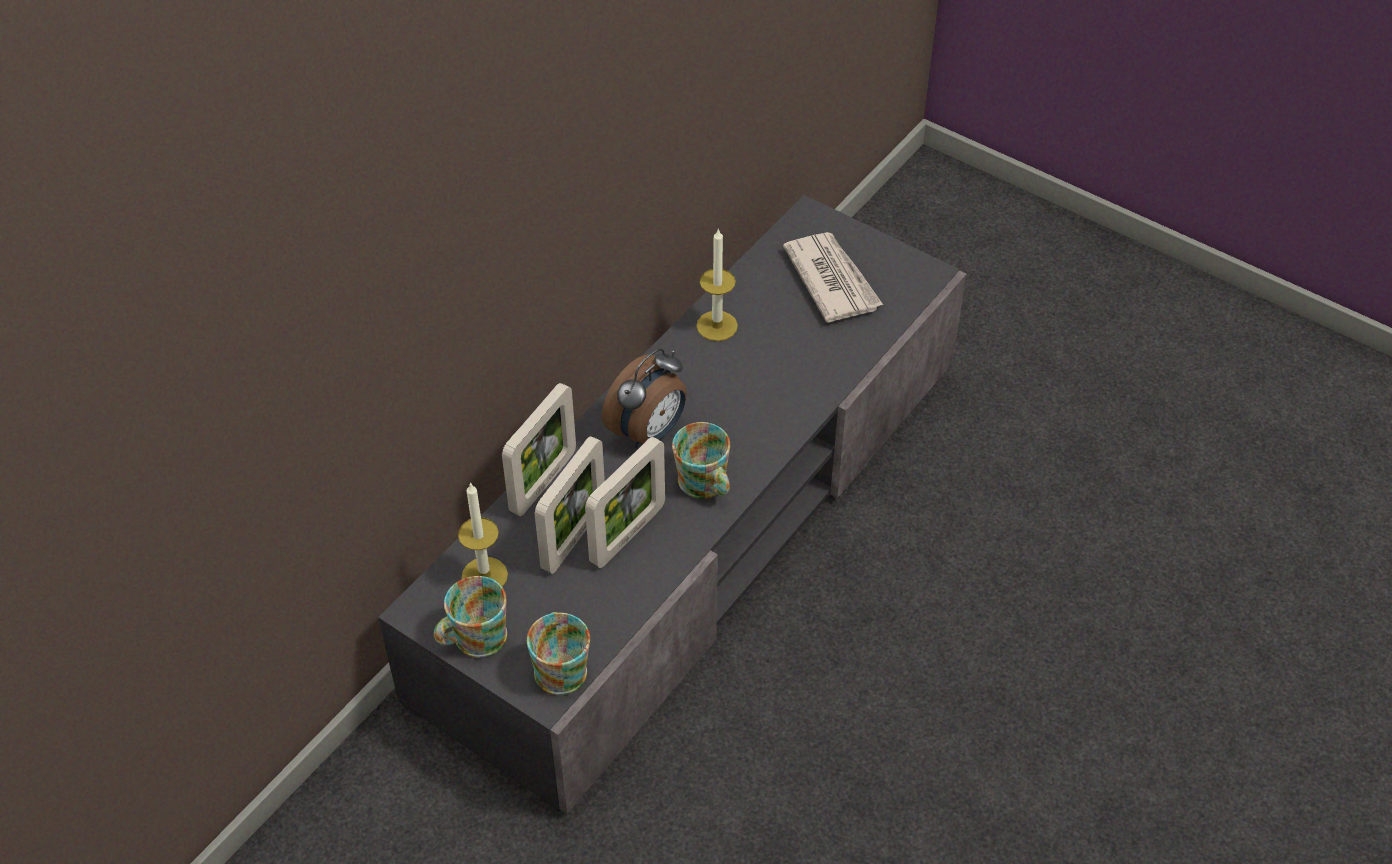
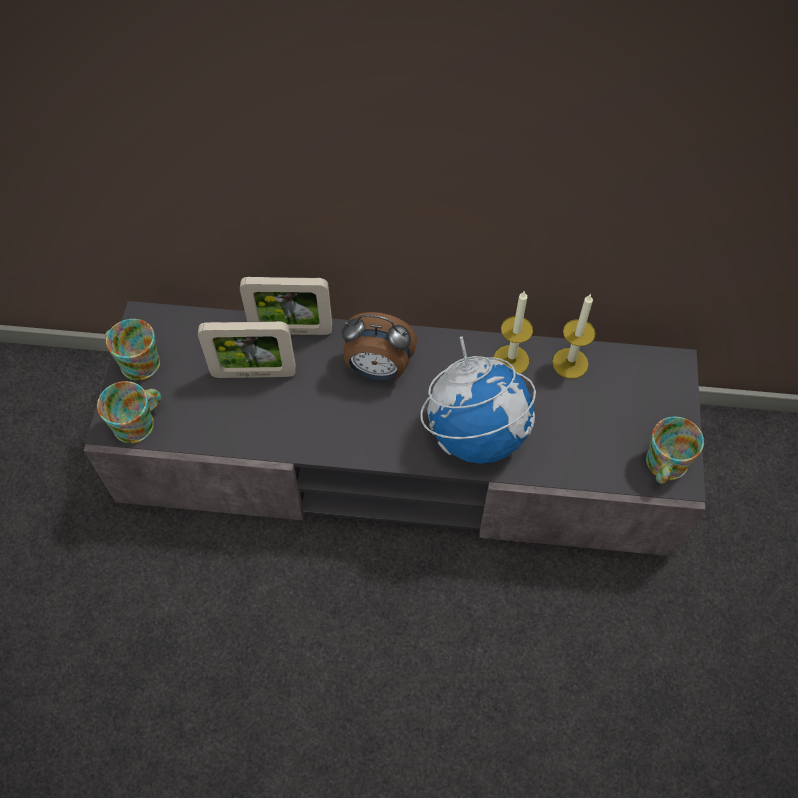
camera: 60 degrees right, 10 degrees up
candle [458,482,508,587] -> candle moved to [552,294,595,379]
picture frame [585,437,665,568] -> none
mug [672,422,730,499] -> mug moved to [646,417,704,484]
newspaper [783,232,883,323] -> none
none -> globe [420,337,536,463]

